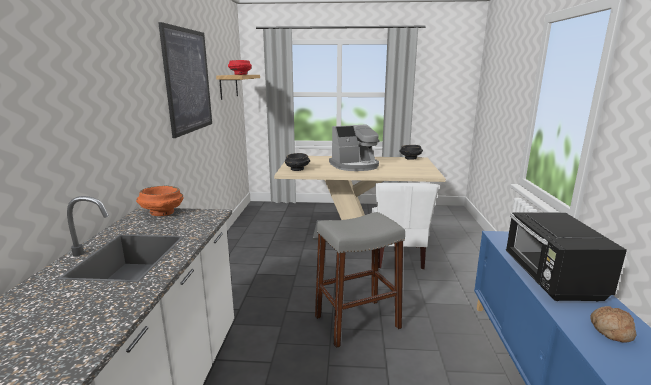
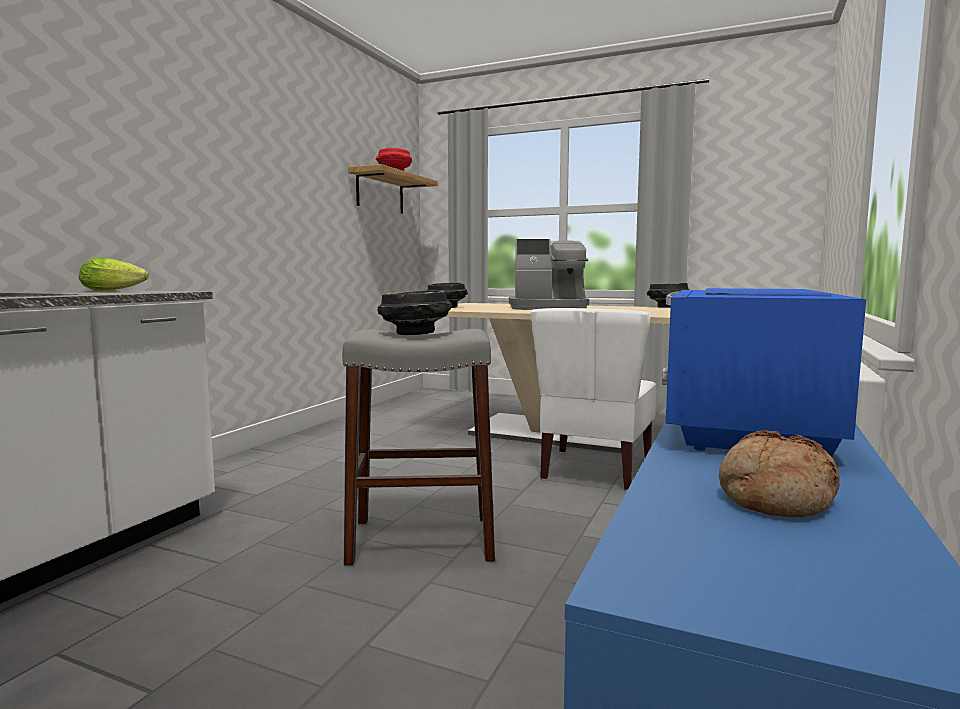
camera: 20 degrees right, 10 degrees down
orange bowl [136,186,184,216] -> lettuce [79,257,149,291]
picture [158,22,212,138] -> none
black microwave [506,212,627,302] -> blue microwave [662,288,866,457]
none -> black bowl [378,290,452,335]

